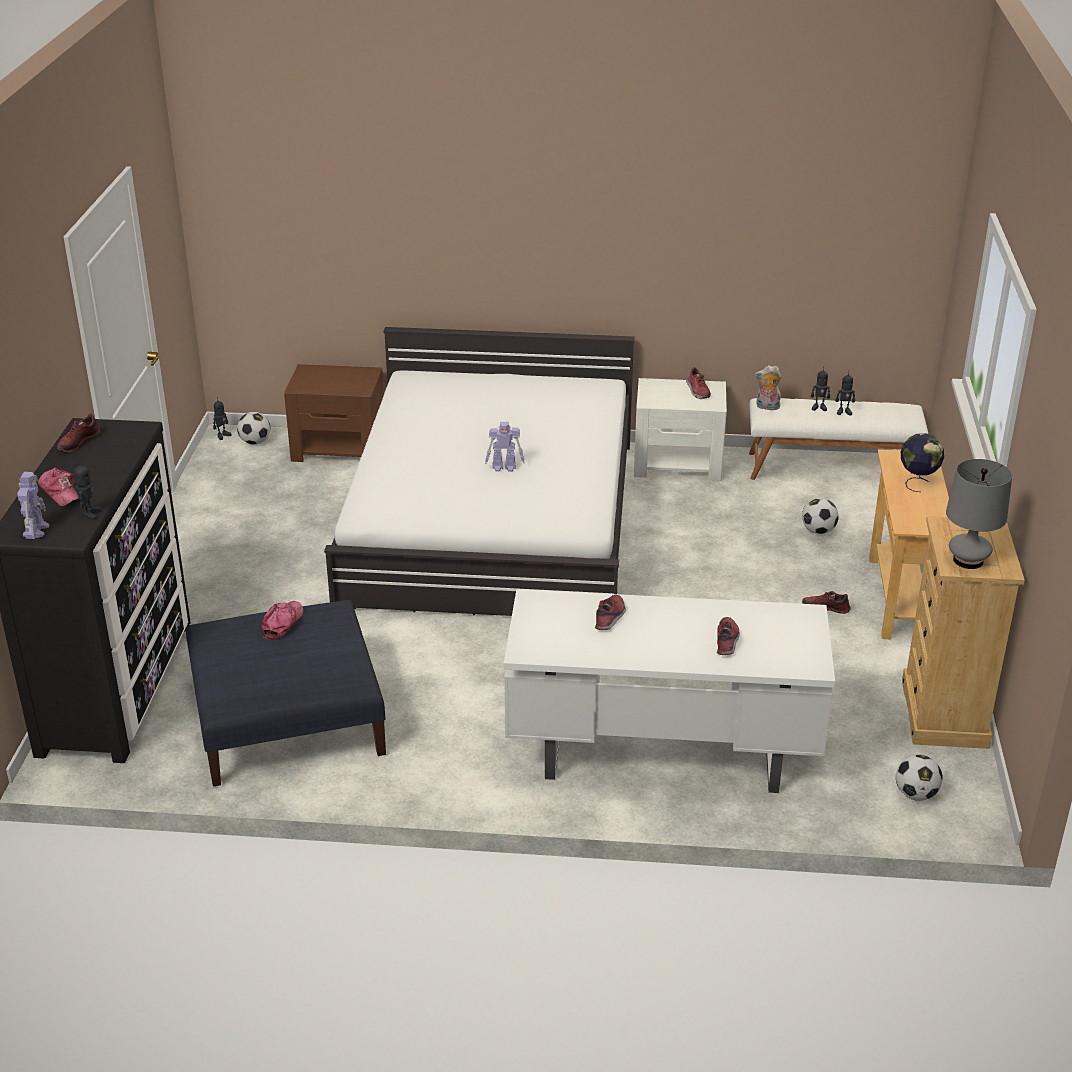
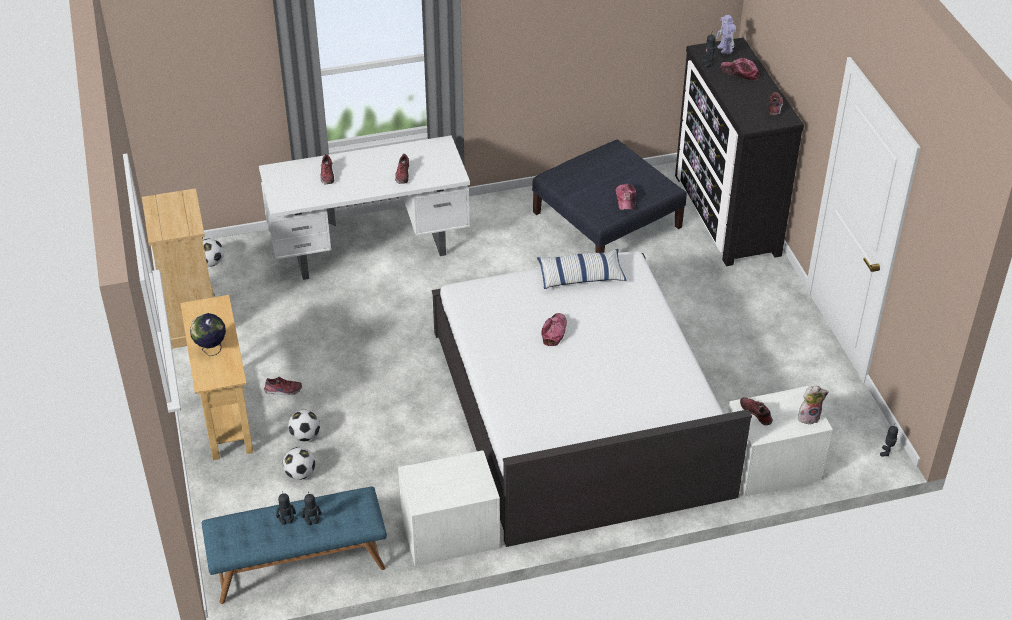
camera: 160 degrees right, 10 degrees up
football [237,412,270,445] -> football moved to [288,410,320,441]
brown nightstand [284,364,384,462] -> white nightstand [728,386,833,497]
toy robot [485,422,524,472] -> cap [541,313,567,346]
shoe [686,367,711,399] -> shoe moved to [740,397,773,425]
white bench [749,398,928,480] -> blue bench [202,486,387,604]
plush toy [755,365,781,410] -> plush toy moved to [798,386,829,424]
grey table lamp [946,459,1012,569] -> none
none -> pillow [537,249,627,289]

